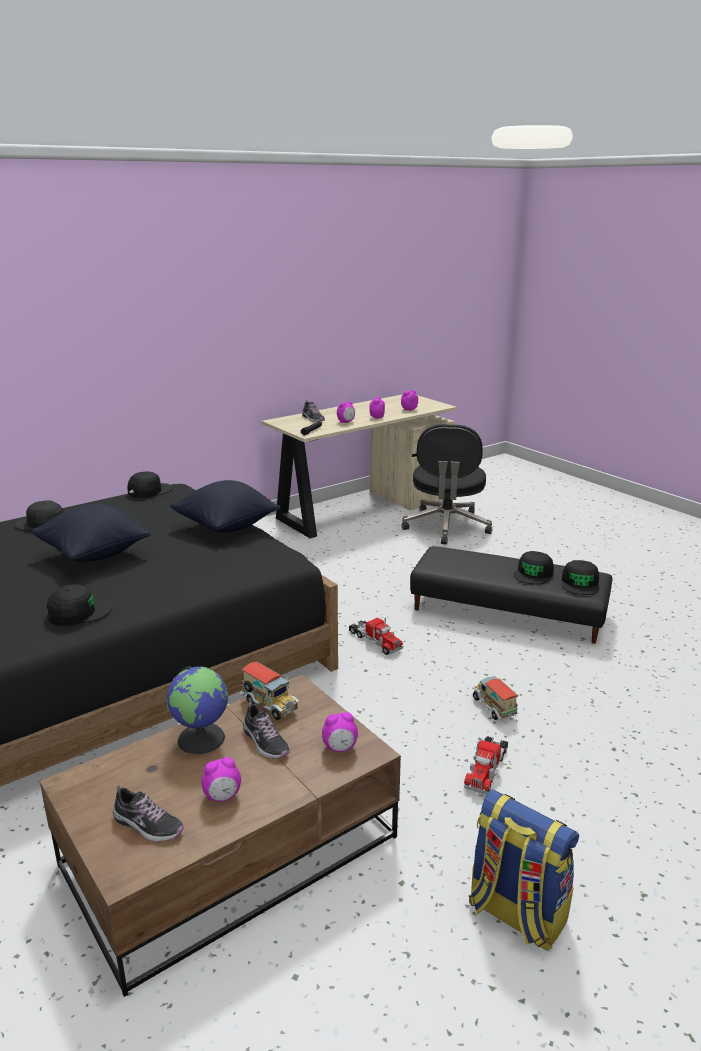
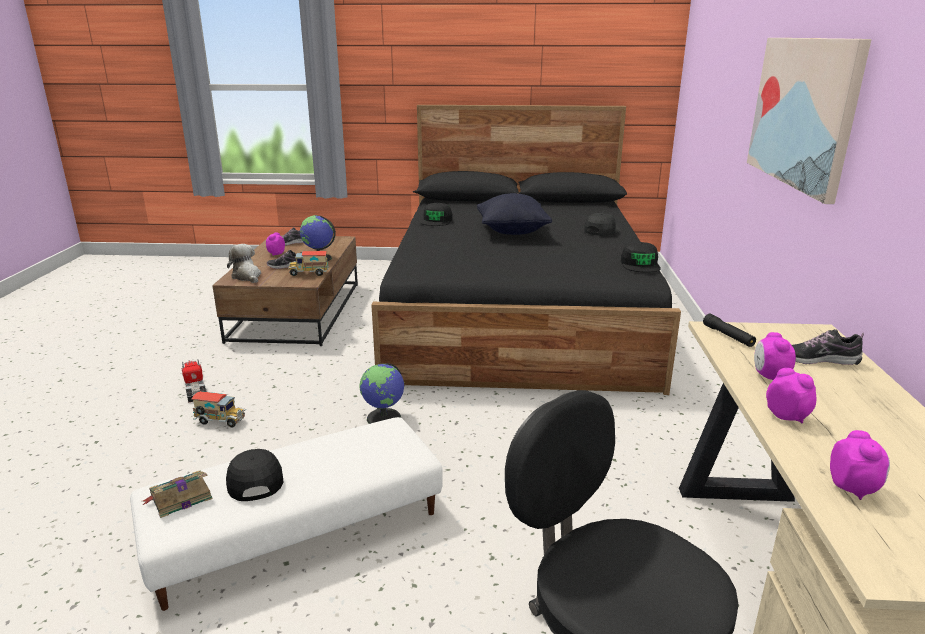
camera: 130 degrees right, 0 degrees up
black pillow [170,480,280,533] -> none
alarm clock [322,712,358,752] -> plush toy [227,244,261,283]
toy truck [349,617,403,655] -> globe [360,363,404,424]
black ottoman [410,546,612,644] -> white ottoman [130,417,443,611]
backpack [469,789,579,951] -> none
black cap [562,560,599,595] -> book [143,470,213,518]
none -> picture [747,38,871,204]

